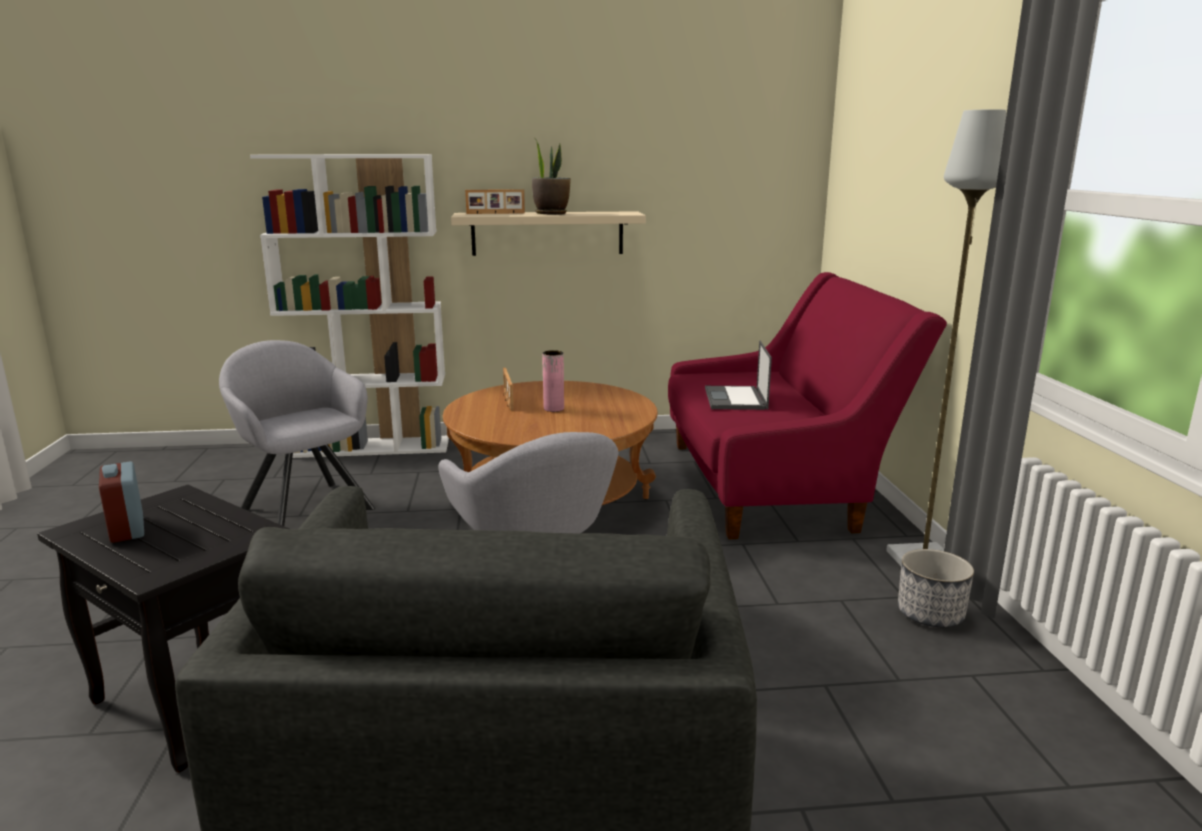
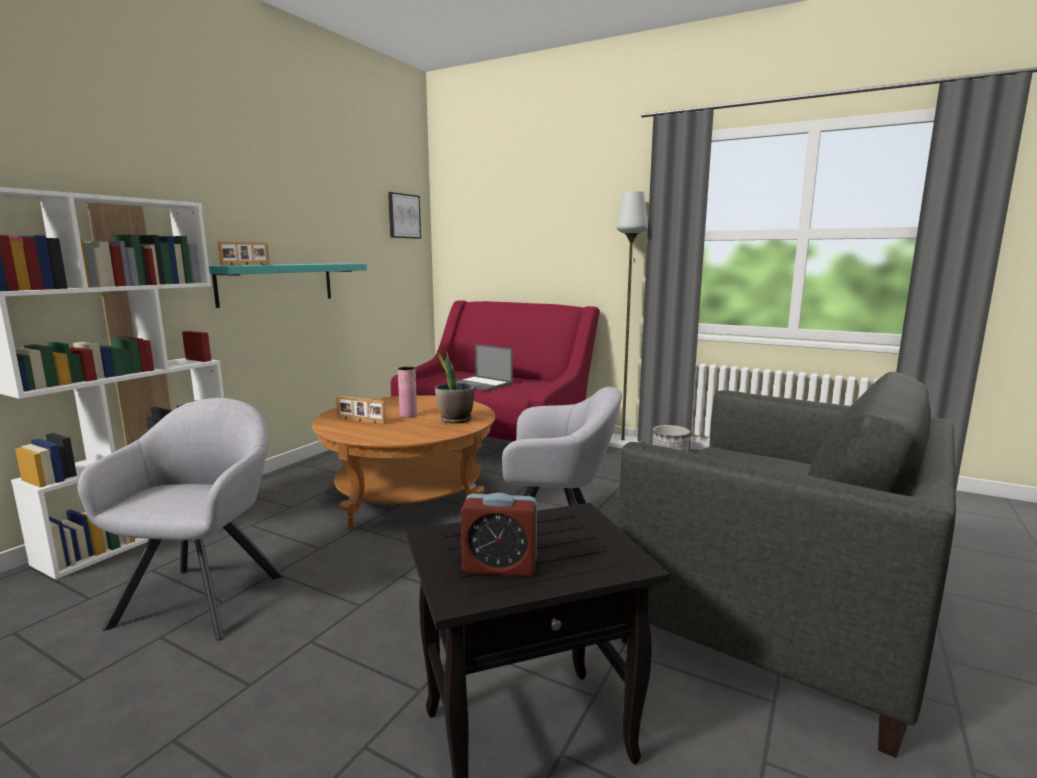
camera: 55 degrees left, 5 degrees down
grey armchair [219,340,375,526] -> grey armchair turned 105 degrees clockwise [78,398,283,641]
beige shelf [451,211,646,256] -> turquoise shelf [209,263,367,308]
potted plant [532,140,571,215] -> potted plant moved to [435,351,475,423]
none -> picture [388,192,421,239]

